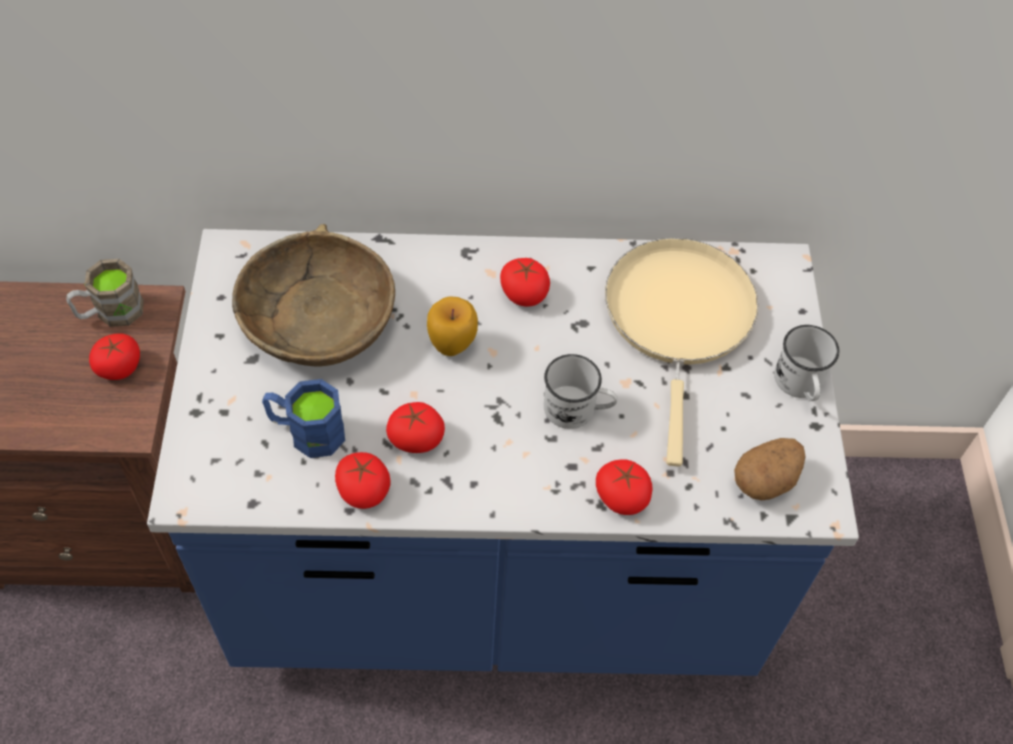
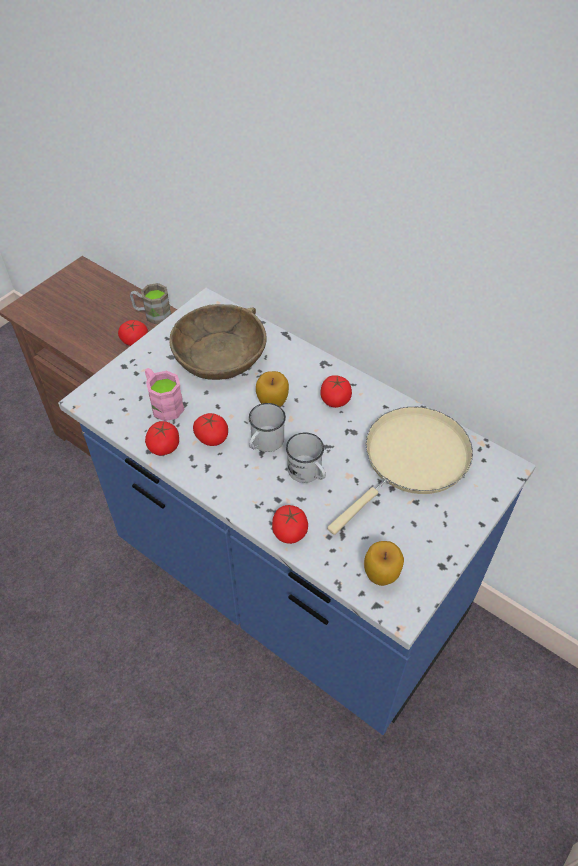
camera: 40 degrees right, 5 degrees down
blue mug [262,379,345,458] -> pink mug [145,368,185,421]
potato [734,438,806,500] -> apple [364,541,404,586]
white mug [774,325,839,401] -> white mug moved to [249,403,286,452]

